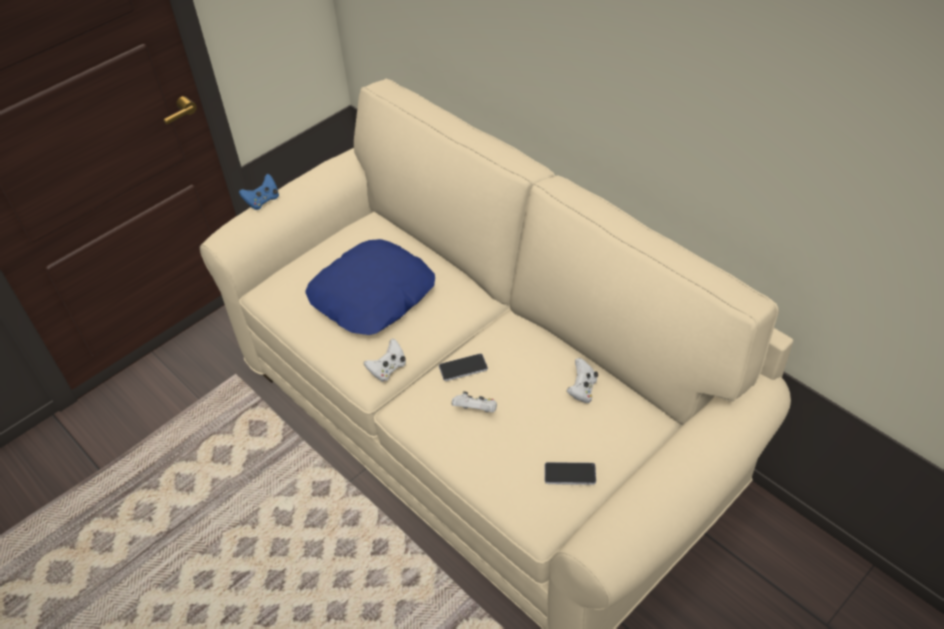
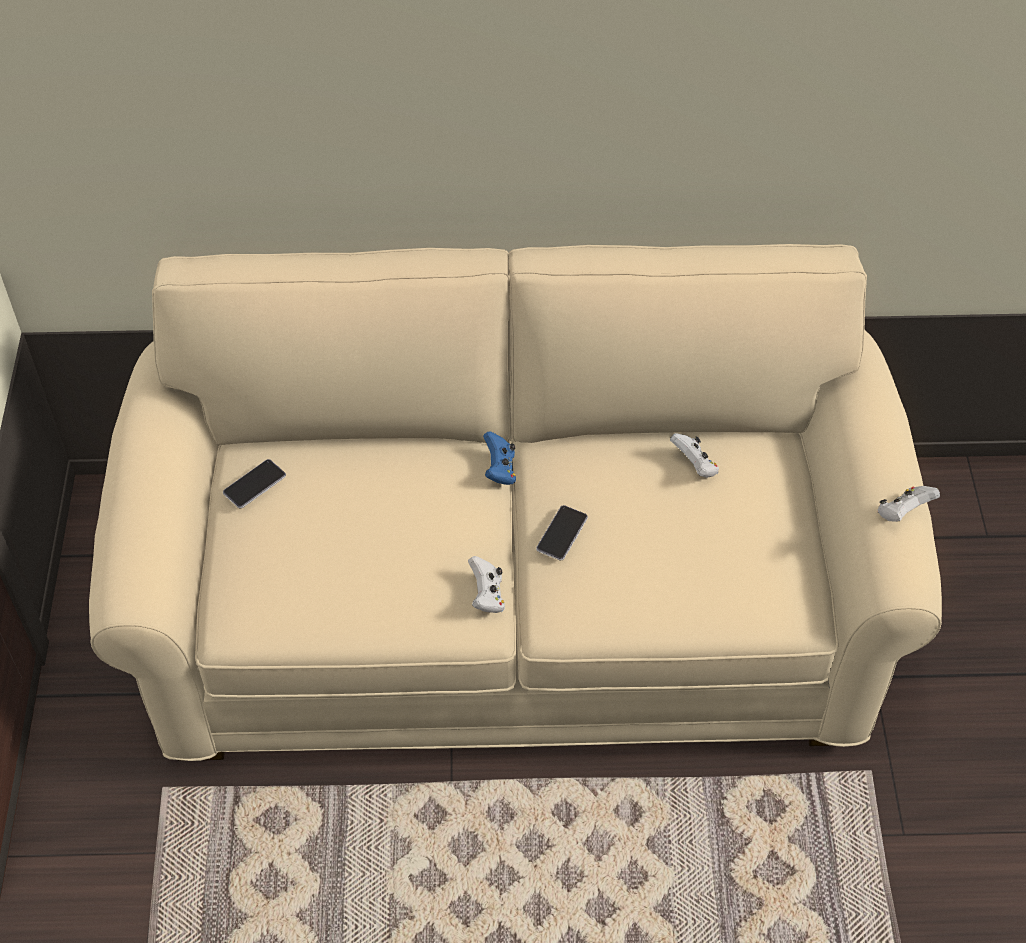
camera: 50 degrees left, 5 degrees up
blue game controller [239,174,279,210] -> blue game controller moved to [483,431,516,485]
blue pillow [306,239,435,335] -> none
white game controller [452,391,497,412] -> white game controller moved to [878,486,940,522]
phone [544,462,596,485] -> phone moved to [223,459,286,508]

